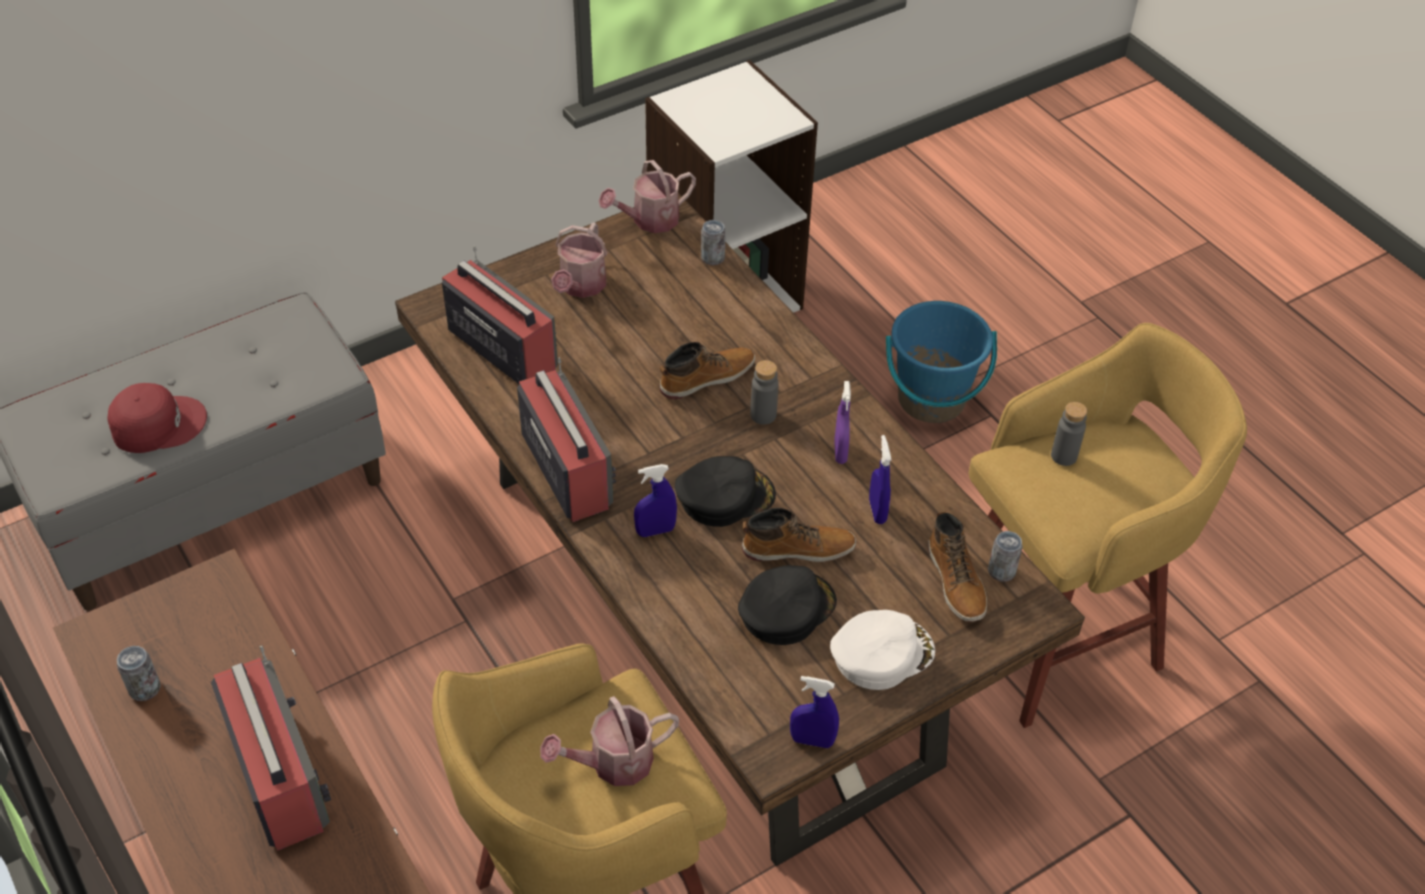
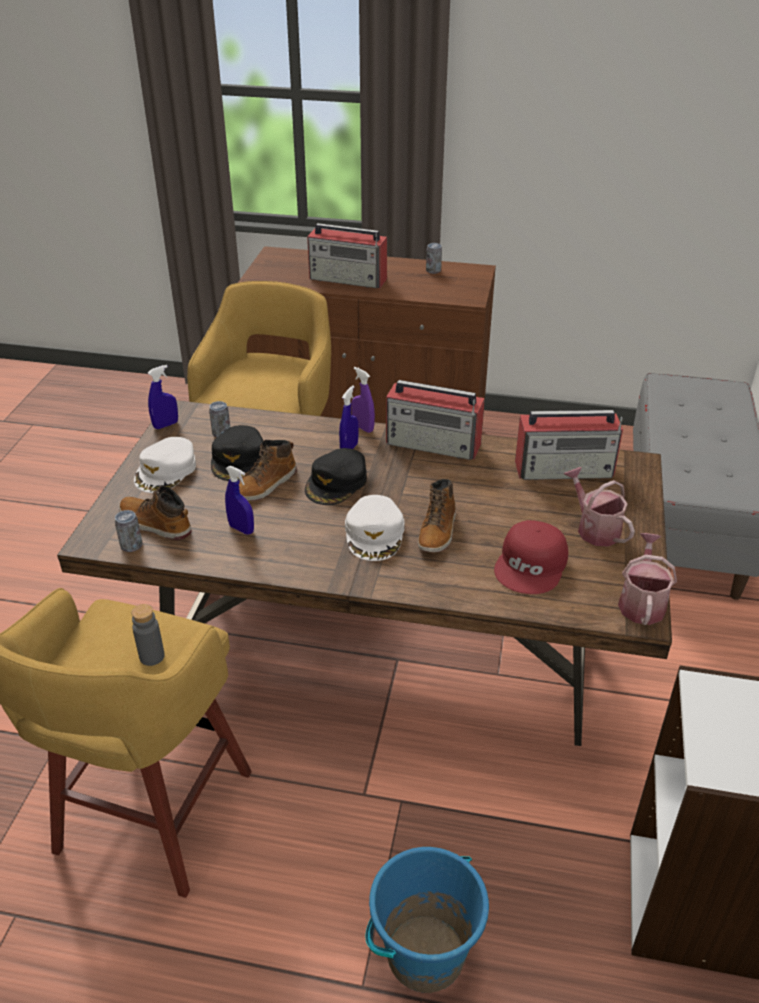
camera: 135 degrees right, 10 degrees down
red cap [107,383,207,453] -> red cap moved to [494,520,568,594]
watering can [540,696,679,786] -> none
can [701,220,726,265] -> can moved to [209,401,230,437]
grey bottle [750,360,779,425] -> white cap [345,495,405,561]
purple spray bottle [834,381,851,464] -> purple spray bottle moved to [351,367,375,433]

